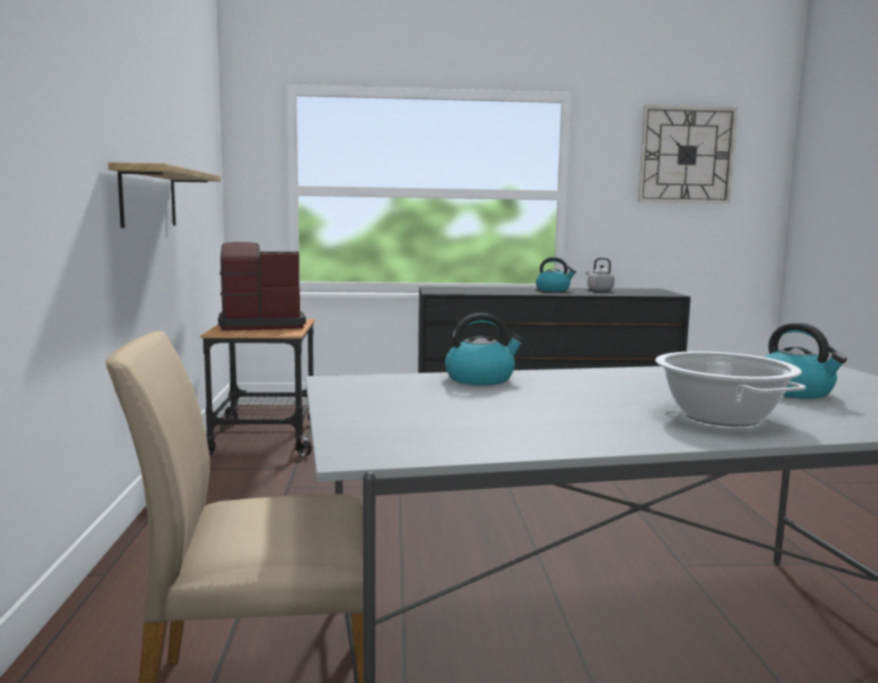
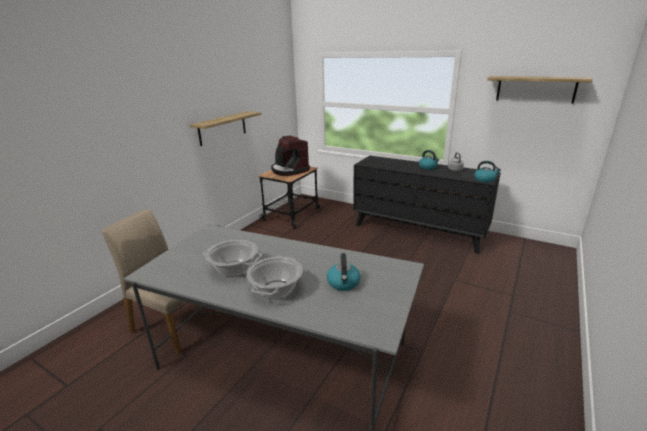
camera: 35 degrees right, 15 degrees up
coffee machine [218,242,306,331] -> coffee machine turned 150 degrees counterclockwise [271,135,310,176]
kettle [445,313,524,385] -> kettle moved to [474,161,501,182]
wall clock [638,105,737,204] -> shelf [487,76,593,103]
none -> cooking pot [203,240,262,276]

